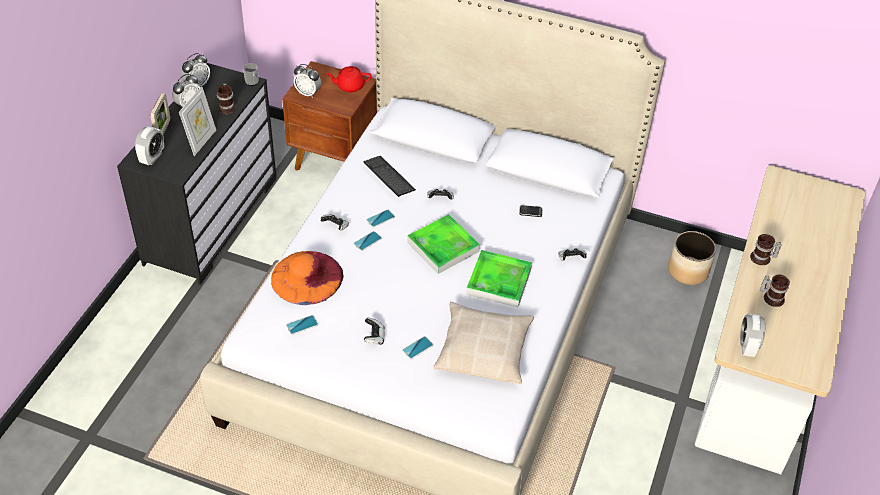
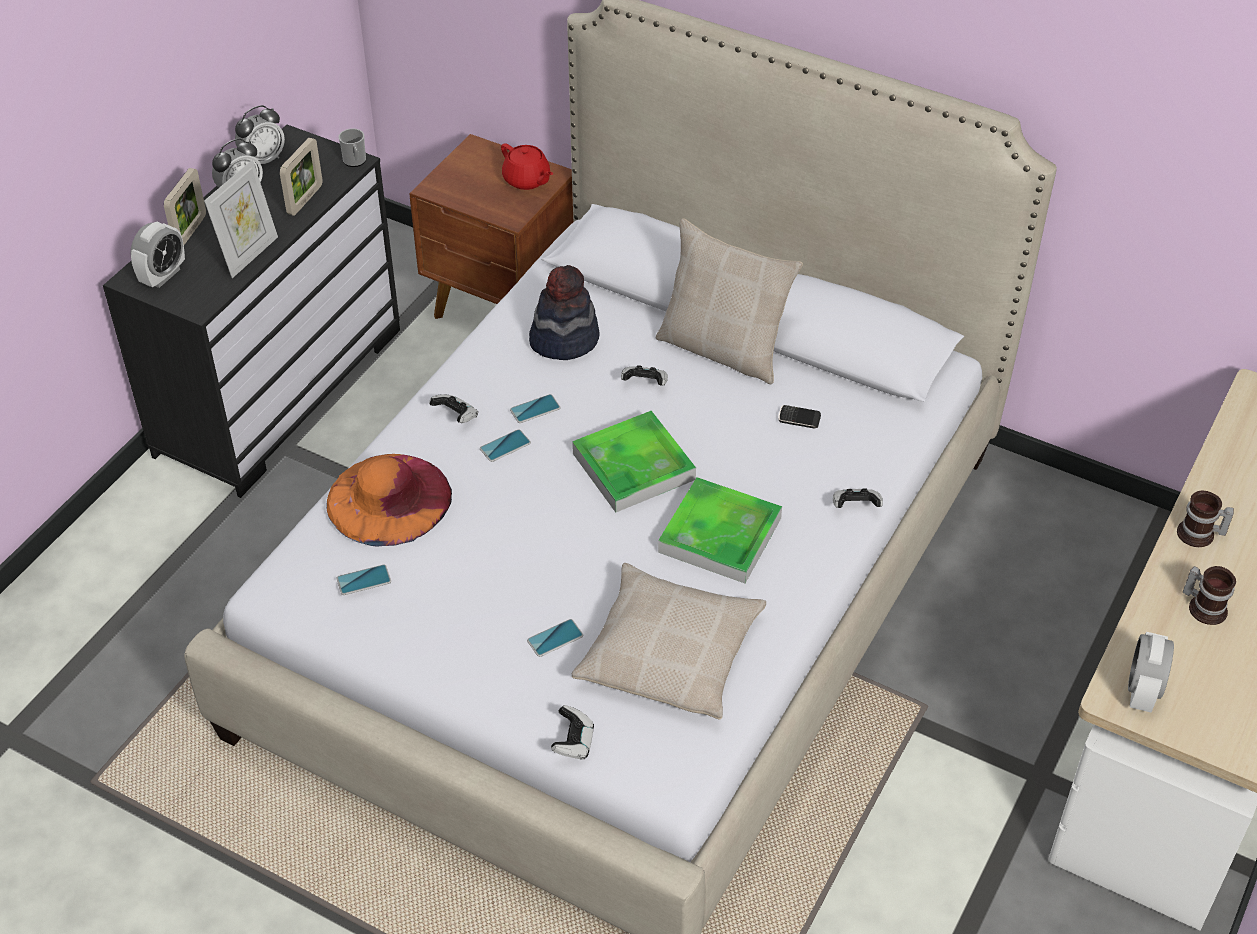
camera: 10 degrees right, 0 degrees up
mug [217,83,236,114] -> picture frame [280,138,322,216]
alarm clock [294,64,321,98] -> none
red teapot [326,66,372,92] -> red teapot turned 135 degrees counterclockwise [501,143,553,190]
keyboard [363,156,416,197] -> hat [529,265,599,360]
game controller [364,318,385,345] -> game controller moved to [551,705,594,760]
planter [668,231,716,285] -> none
none -> beige pillow [656,219,803,384]

